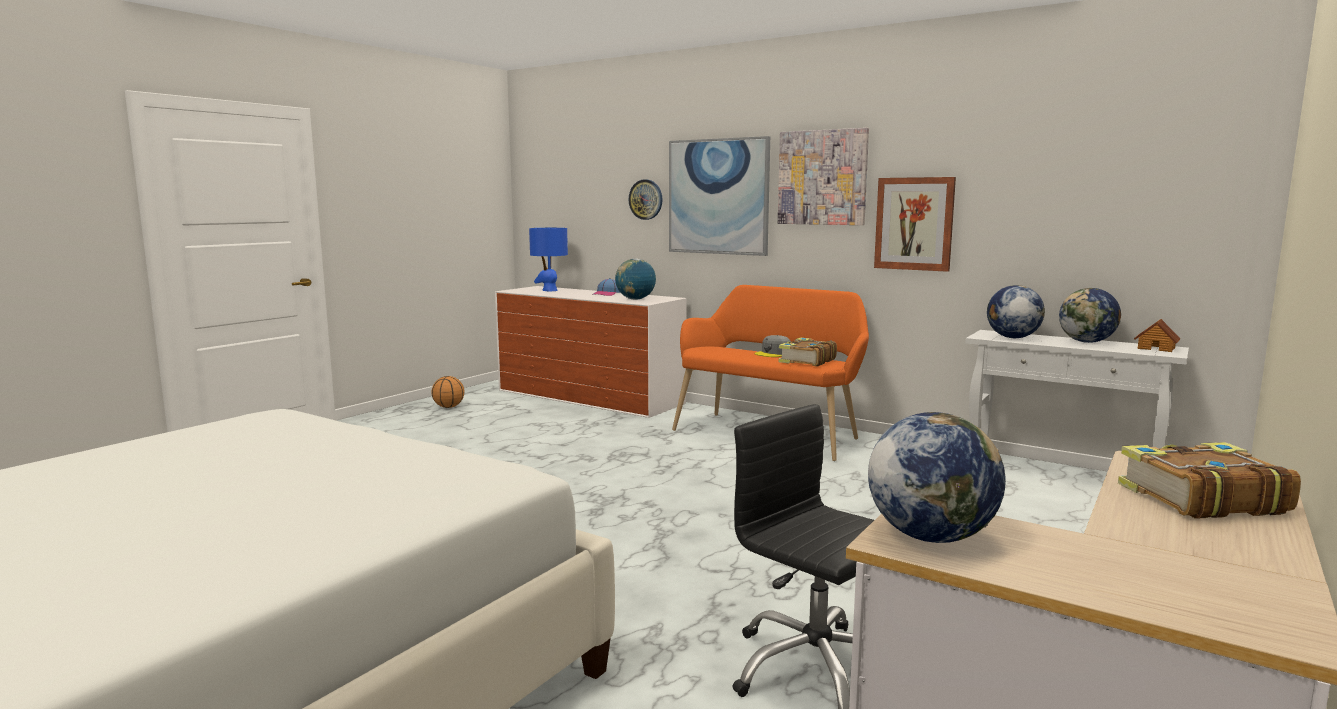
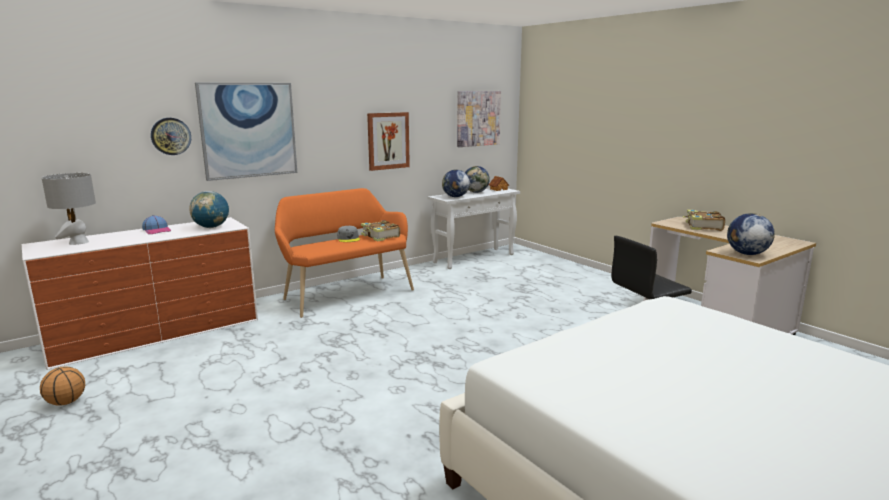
camera: 70 degrees left, 5 degrees up
blue table lamp [529,228,568,291] -> grey table lamp [41,173,96,245]
picture [778,128,869,225] -> picture moved to [457,91,501,147]

